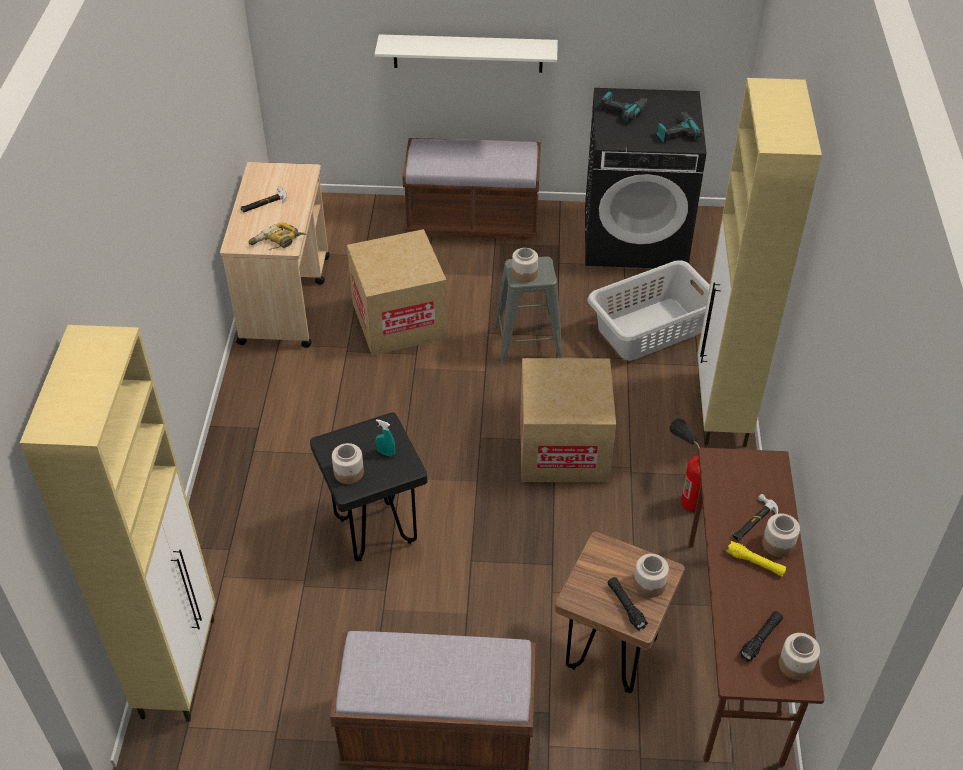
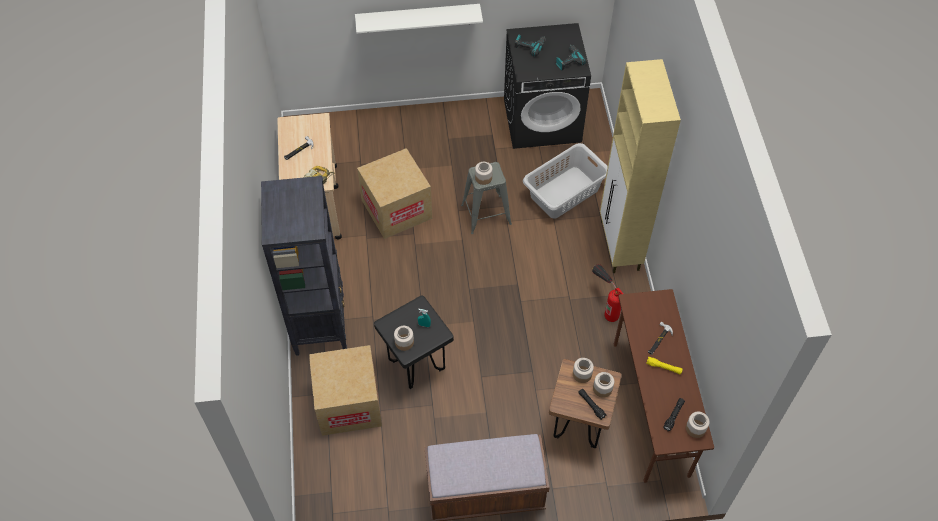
camera: 10 degrees left, 10 degrees up
beige cabinet [20,325,215,722] -> none
brown bench [402,138,541,240] -> none
cardboard box [520,358,616,482] -> cardboard box moved to [309,345,382,436]
jar [762,513,800,557] -> jar moved to [573,358,594,383]
none -> black bookcase [261,176,347,356]

